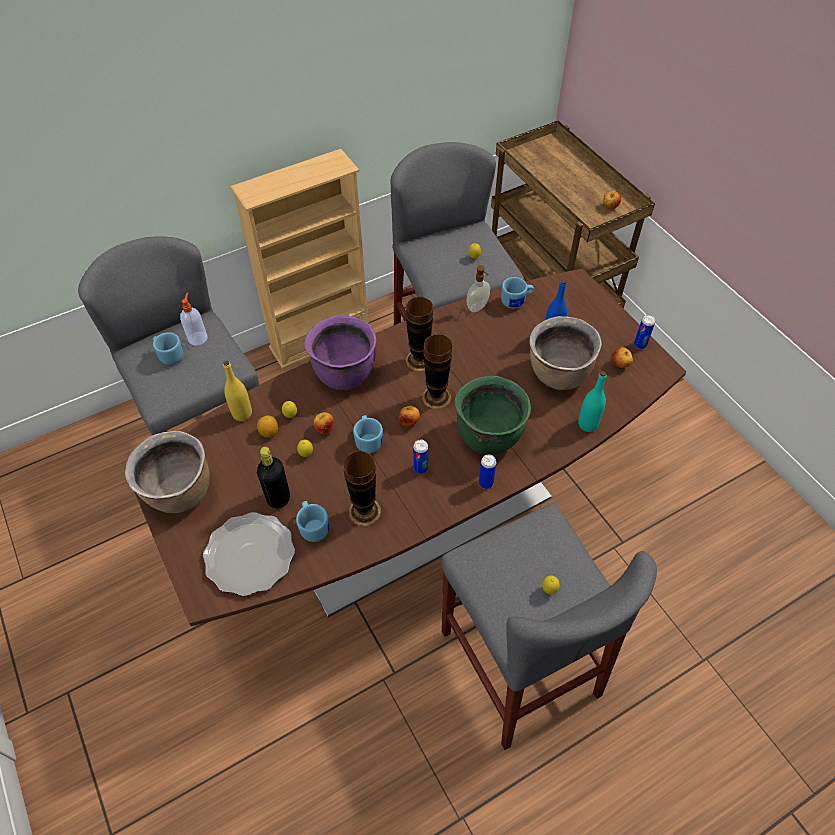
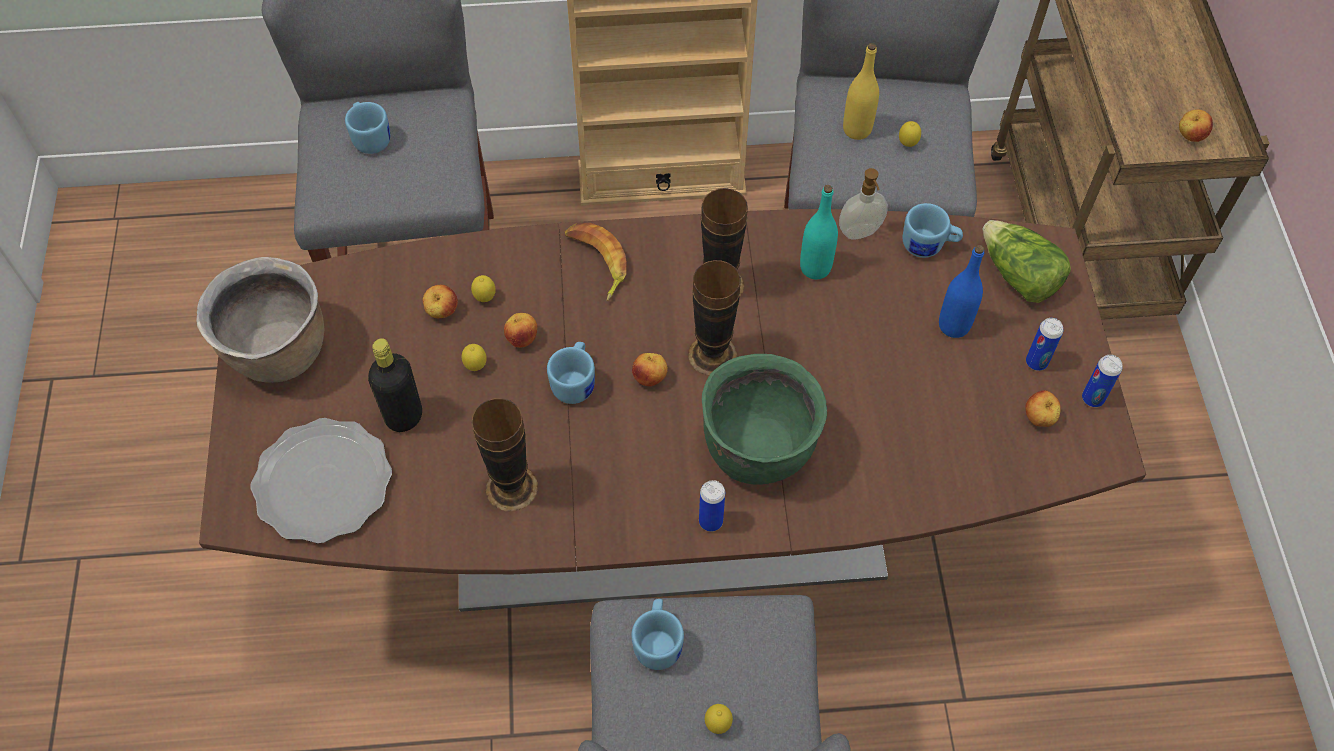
camera: 25 degrees right, 5 degrees up
soap dispenser [180,292,207,346] -> none
yellow bottle [223,361,252,421] -> yellow bottle moved to [843,43,879,140]
lemon [257,415,278,438] -> apple [423,285,458,318]
blue mug [296,501,329,542] -> blue mug moved to [631,599,684,670]
purple cooking pot [305,316,376,390] -> banana [565,223,627,301]
can [413,439,428,474] -> can moved to [1026,318,1063,371]
brown cooking pot [529,316,602,390] -> none
turquoise bottle [578,371,606,432] -> turquoise bottle moved to [800,185,838,280]
none -> lettuce [982,220,1071,303]

